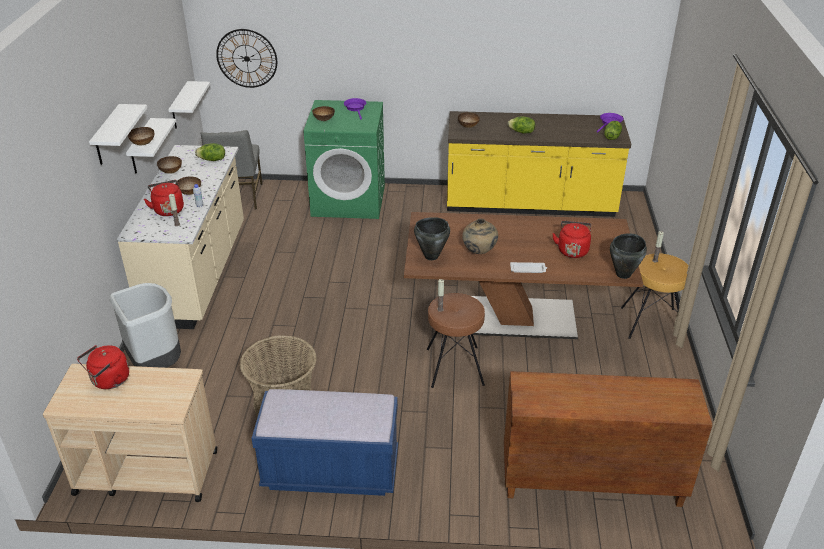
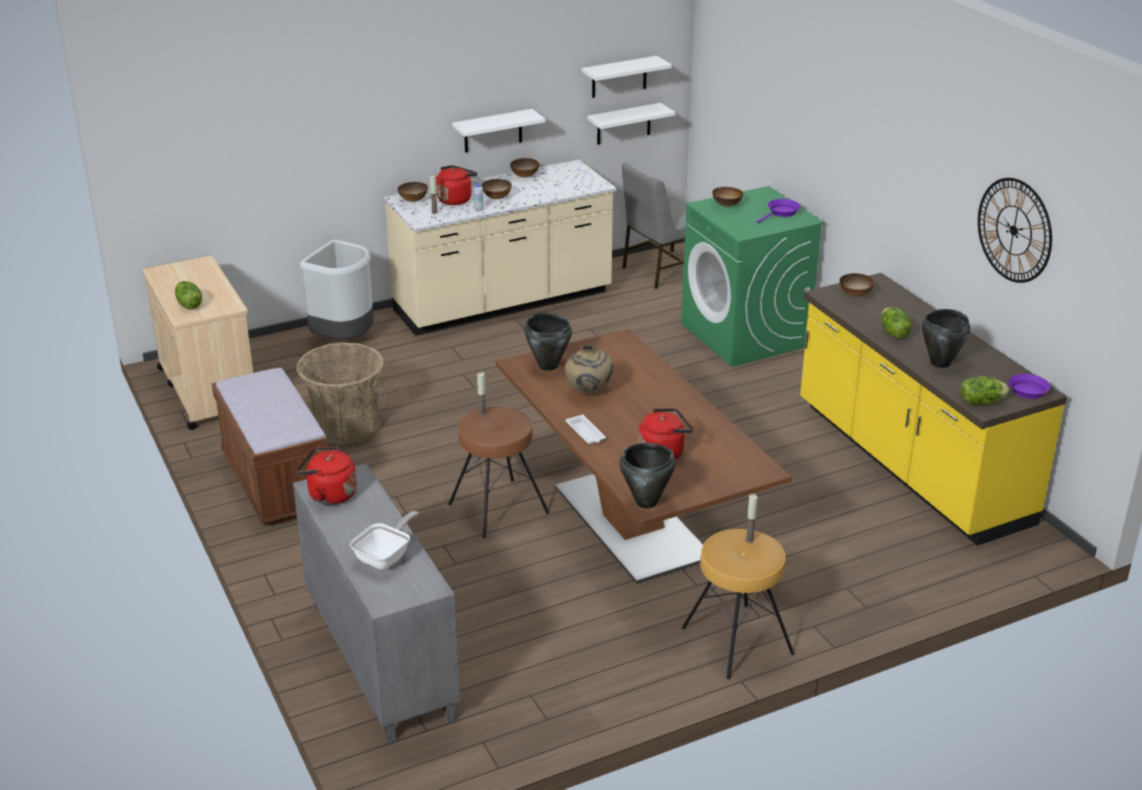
camera: 60 degrees right, 5 degrees down
red kettle [77,345,129,389] -> red kettle moved to [296,446,357,505]
white shelf [89,104,147,165] -> white shelf moved to [582,56,672,98]
bowl [127,127,154,145] -> bowl moved to [397,182,428,202]
lettuce [195,143,225,161] -> lettuce moved to [175,281,202,309]
wall clock [216,29,277,88] -> wall clock moved to [978,178,1052,283]
blue bench [251,389,398,496] -> brown bench [212,368,327,526]
brown cabinet [504,371,712,507] -> grey cabinet [293,464,460,744]
none -> frying pan [350,511,419,570]
none -> black cooking pot [922,309,970,368]

